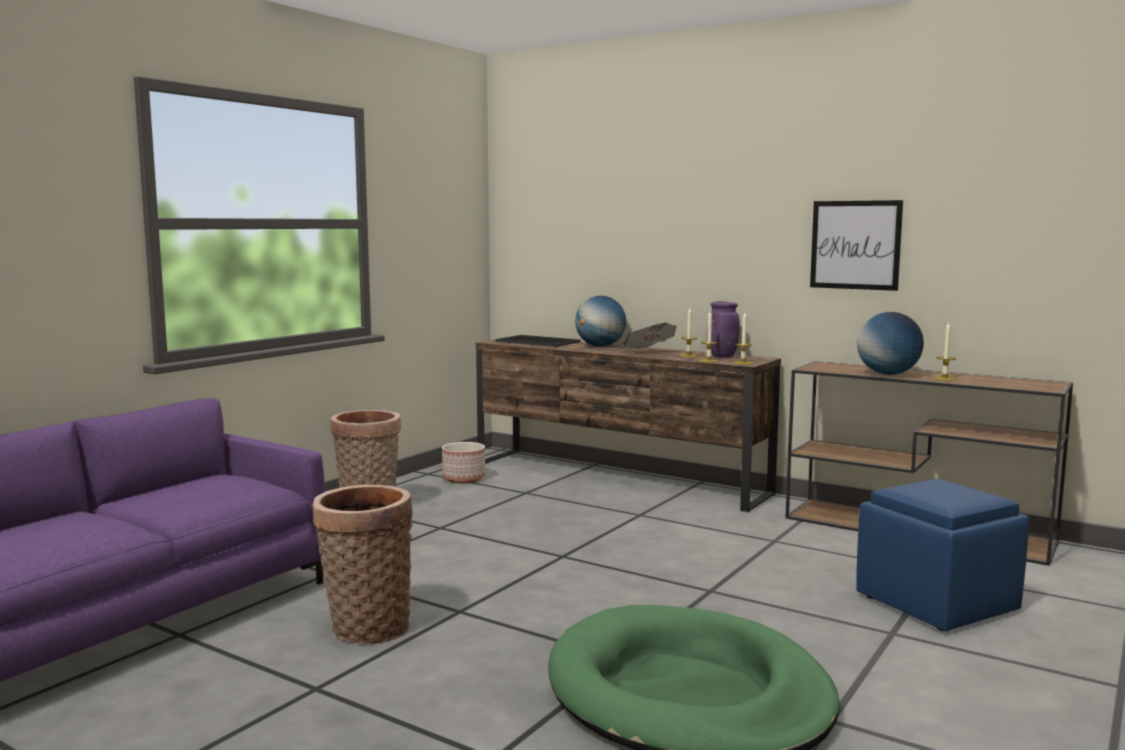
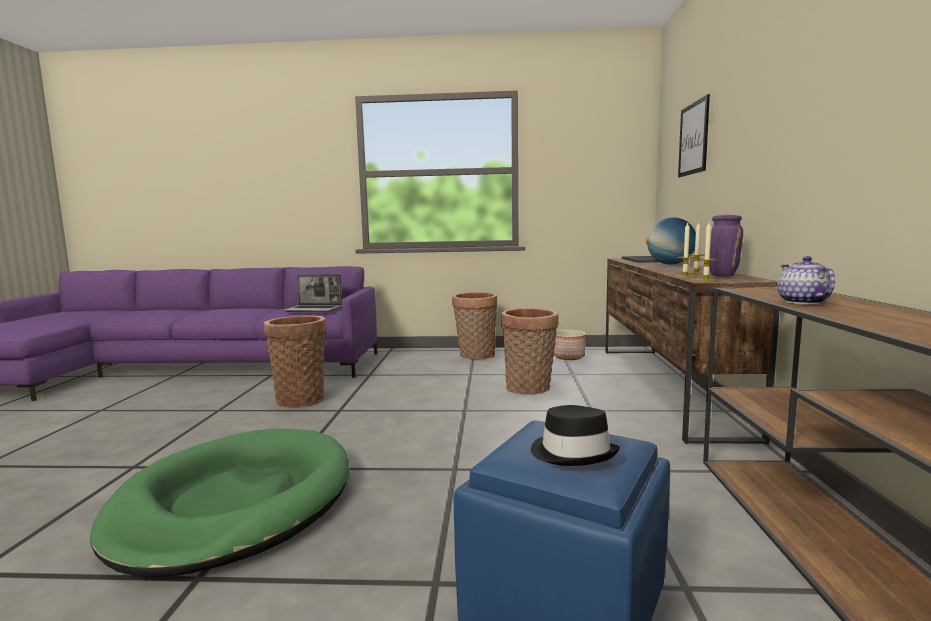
camera: 60 degrees right, 0 degrees up
newspaper [622,323,677,349] -> none
picture [810,200,903,291] -> picture moved to [678,94,710,177]
globe [857,312,924,375] -> teapot [777,256,835,305]
candle [934,322,956,381] -> none
none -> laptop [284,274,342,312]
none -> basket [501,308,559,395]
none -> black hat [531,405,620,466]

